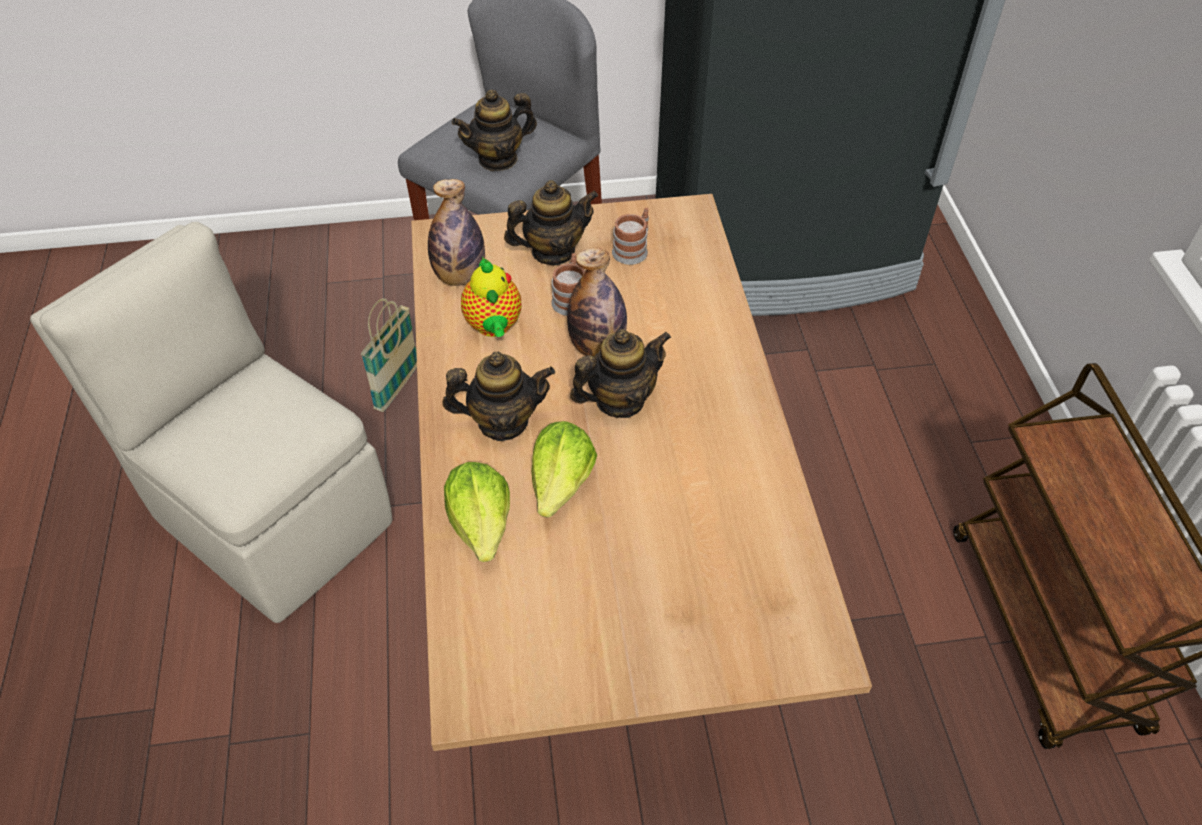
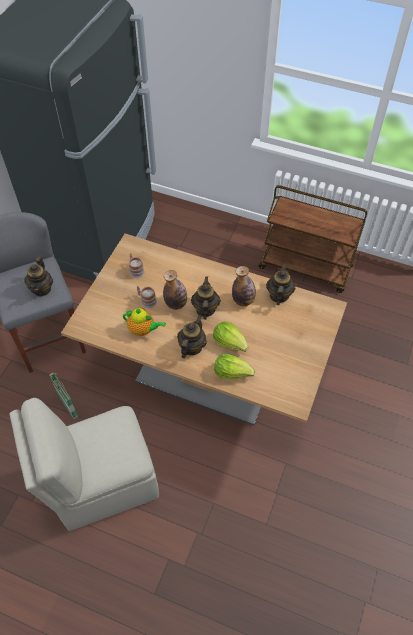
camera: 60 degrees left, 5 degrees up
bottle [428,179,485,286] -> bottle moved to [232,266,256,306]
teapot [504,180,598,265] -> teapot moved to [266,263,295,305]

